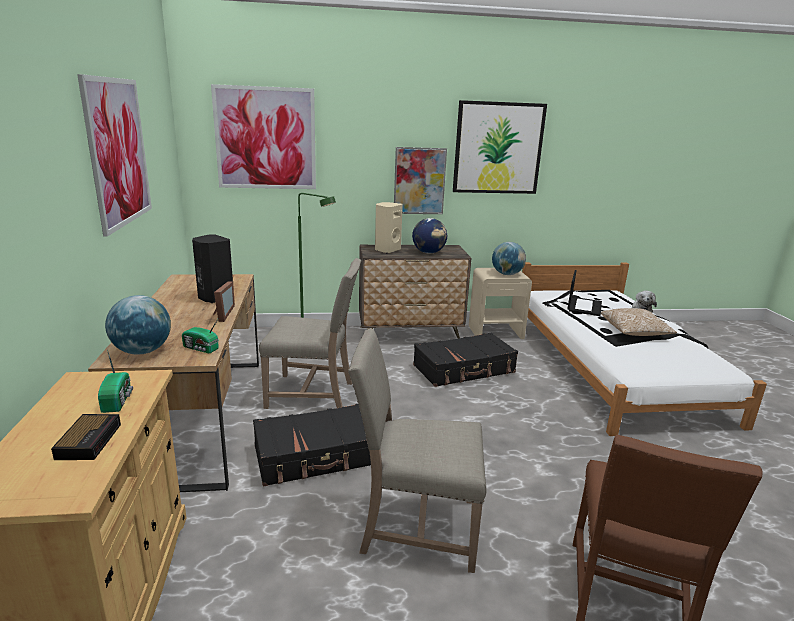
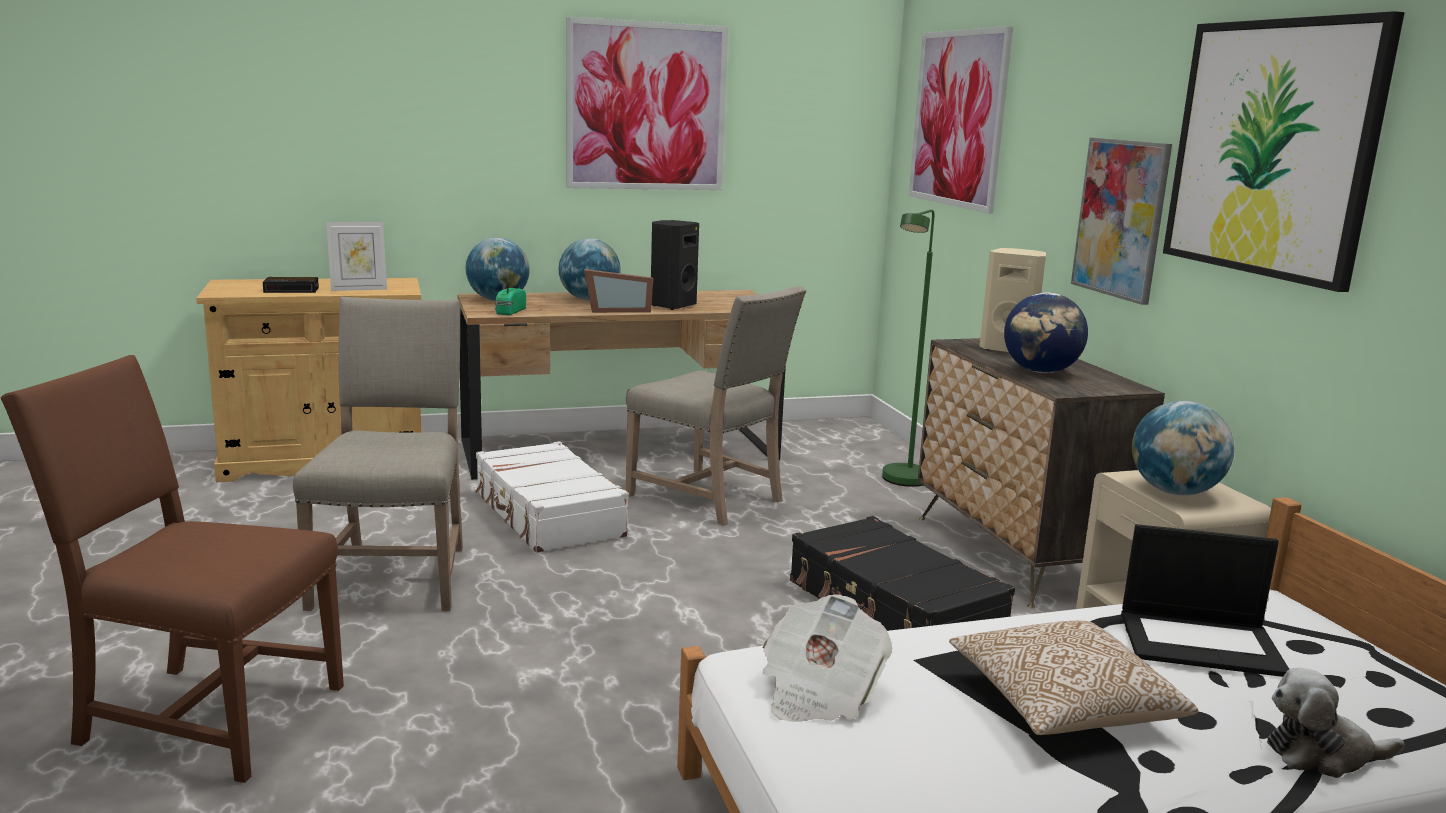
camera: 80 degrees right, 5 degrees down
radio [98,349,133,413] -> picture frame [326,222,387,291]
black suitcase [253,404,371,486] -> white suitcase [475,441,629,553]
beige chair [259,258,362,409] -> beige chair turned 45 degrees counterclockwise [626,286,806,526]
none -> globe [559,238,621,300]
none -> newspaper [763,594,893,722]

